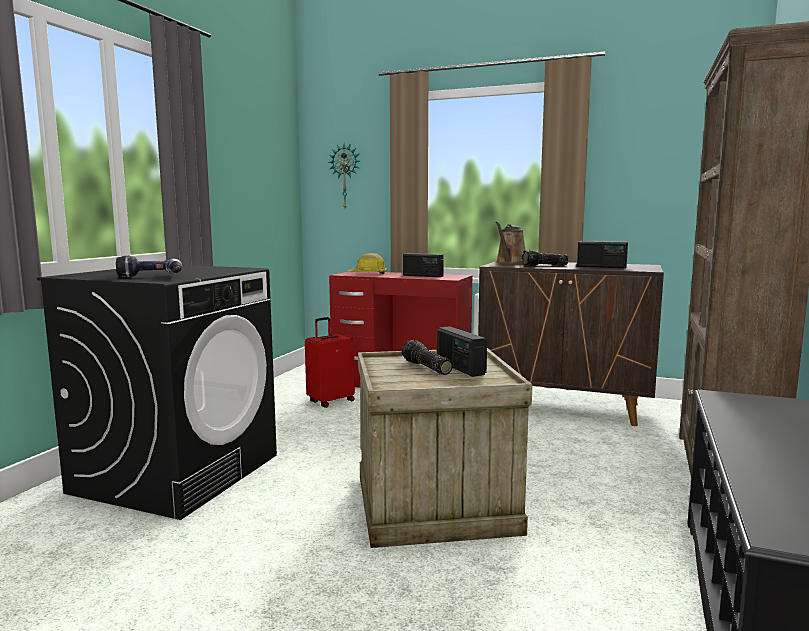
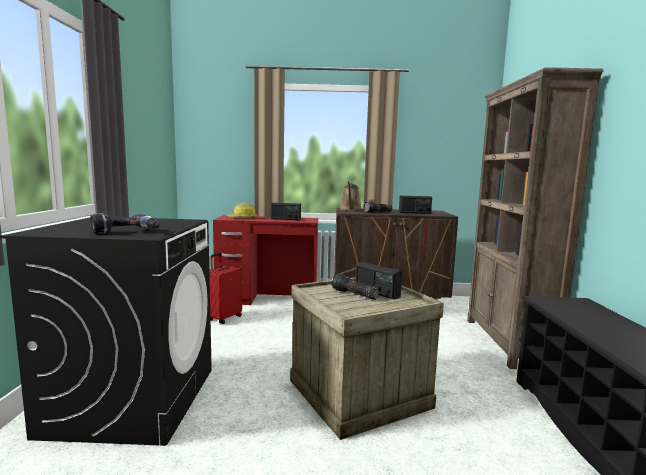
camera: 20 degrees left, 0 degrees up
wall clock [329,143,360,209] -> none

